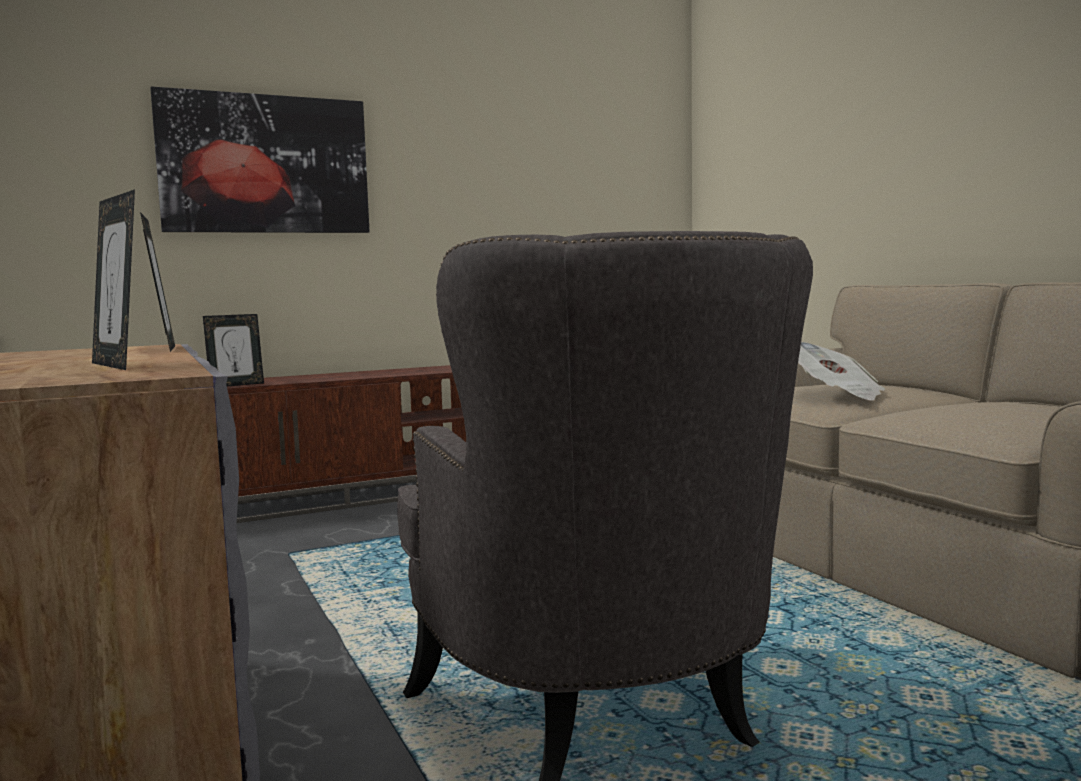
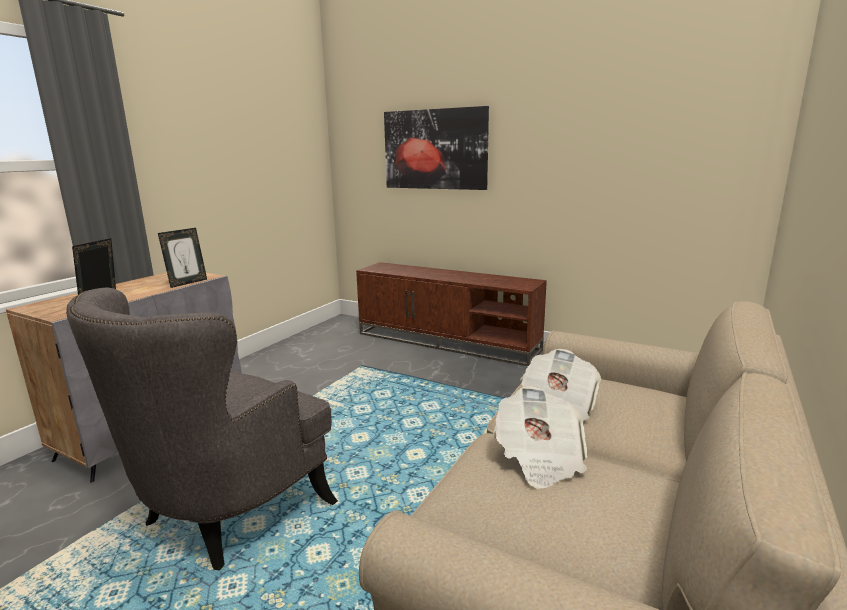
camera: 55 degrees right, 10 degrees up
picture frame [203,314,264,386] -> none
none -> newspaper [493,386,587,489]

